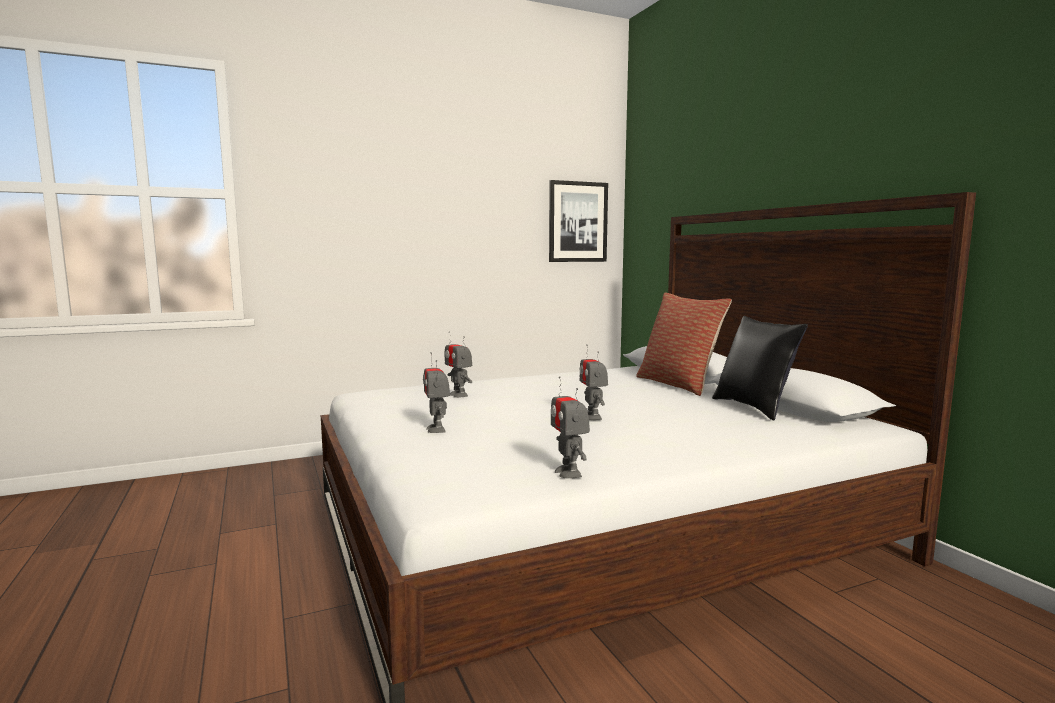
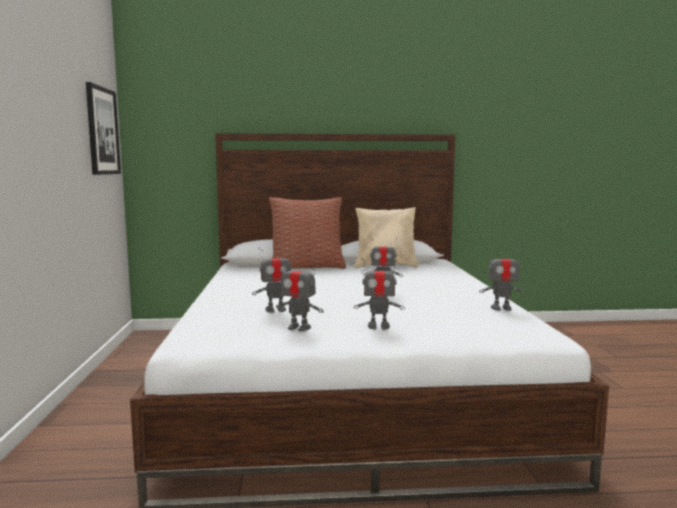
camera: 70 degrees left, 0 degrees up
black pillow [712,316,808,421] -> beige pillow [354,207,419,268]
none -> toy robot [276,257,324,331]

